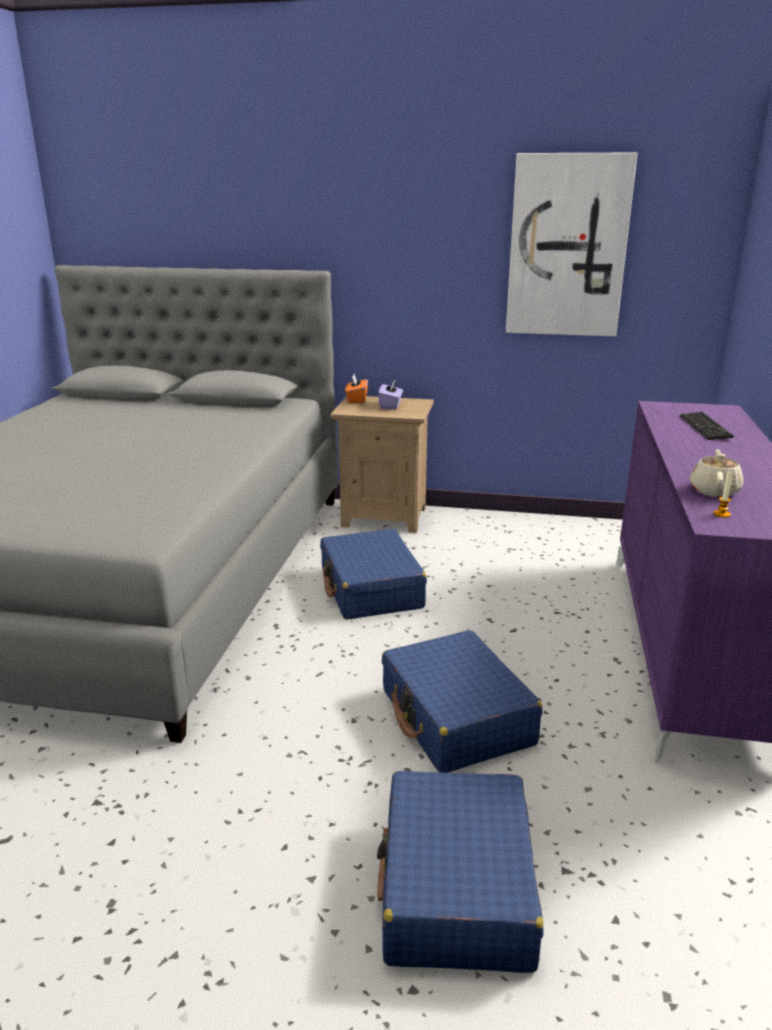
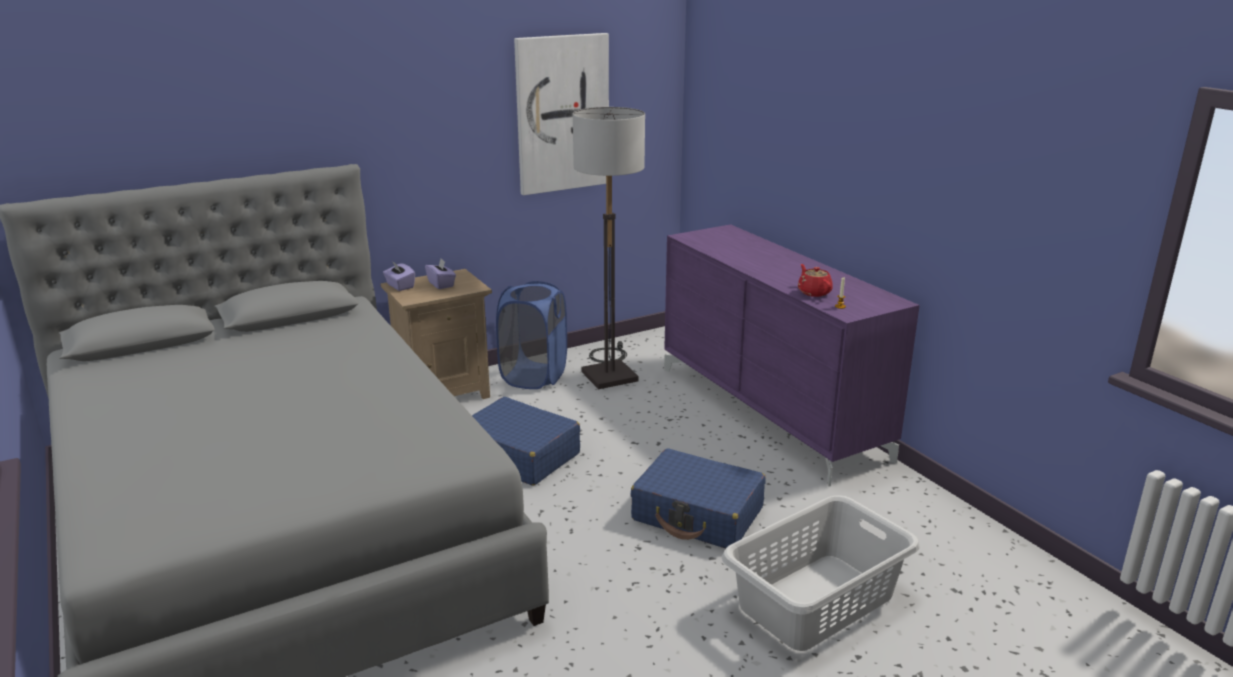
camera: 40 degrees left, 0 degrees up
orange tissue box [345,374,368,403] -> purple tissue box [383,261,415,291]
blue suitcase [377,771,543,973] -> grey laundry basket [722,495,920,651]
keyboard [680,412,734,440] -> none
beige teapot [690,449,743,497] -> red teapot [798,264,833,297]
none -> blue laundry basket [496,281,567,389]
none -> floor lamp [573,107,645,389]

